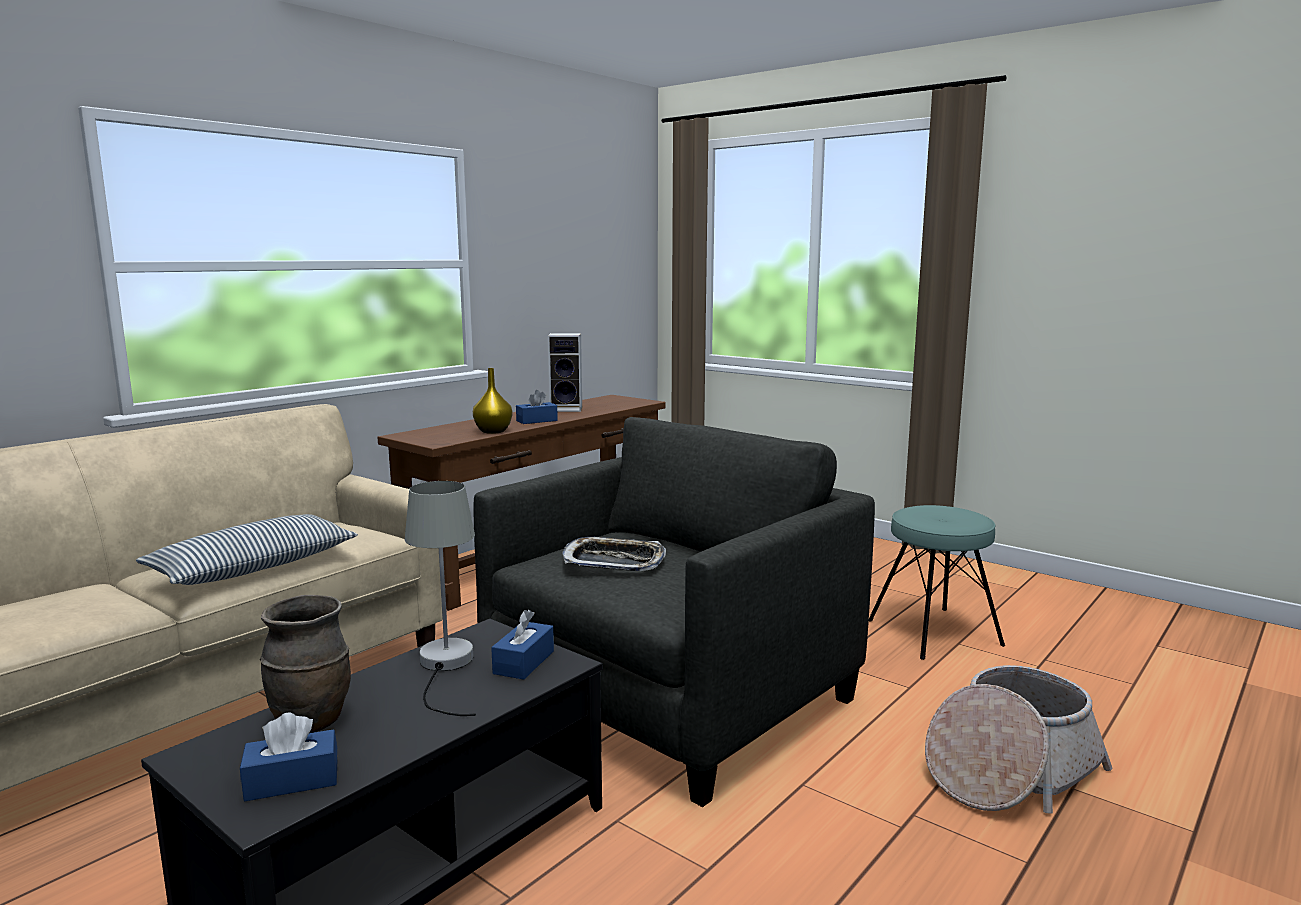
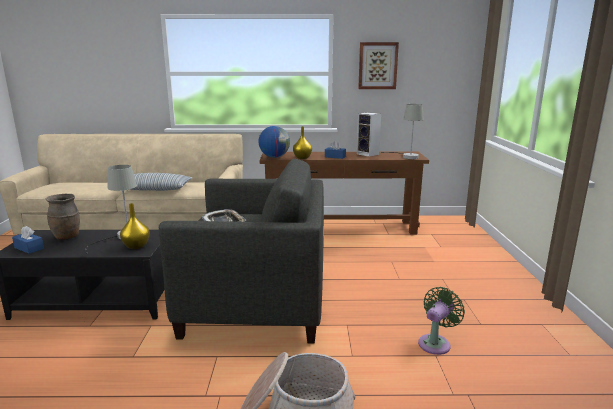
camera: 50 degrees right, 5 degrees up
blue tissue box [491,610,554,680] -> yellow vase [120,203,150,249]
turquoise stool [869,505,1005,660] -> green fan [418,287,465,355]
none -> globe [259,126,290,158]
none -> picture [358,42,399,89]
none -> grey table lamp [380,104,424,159]

